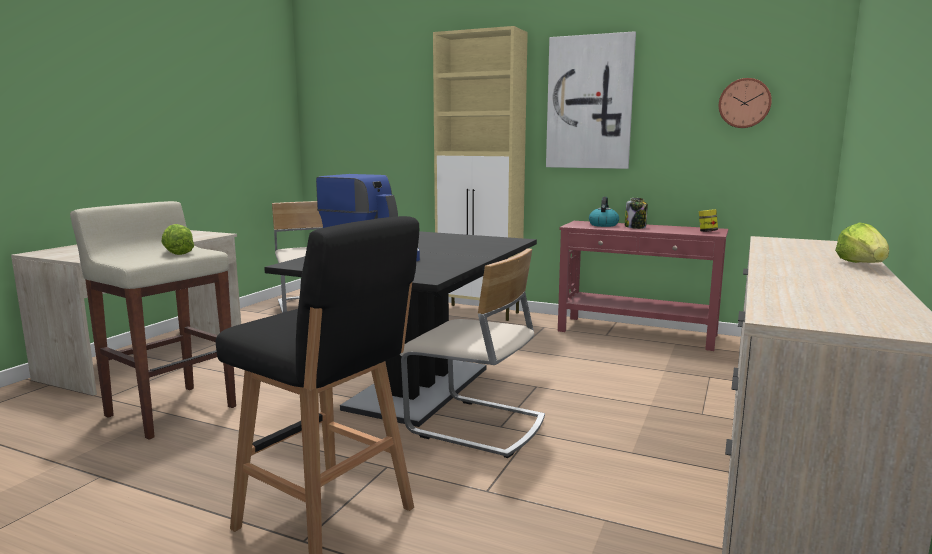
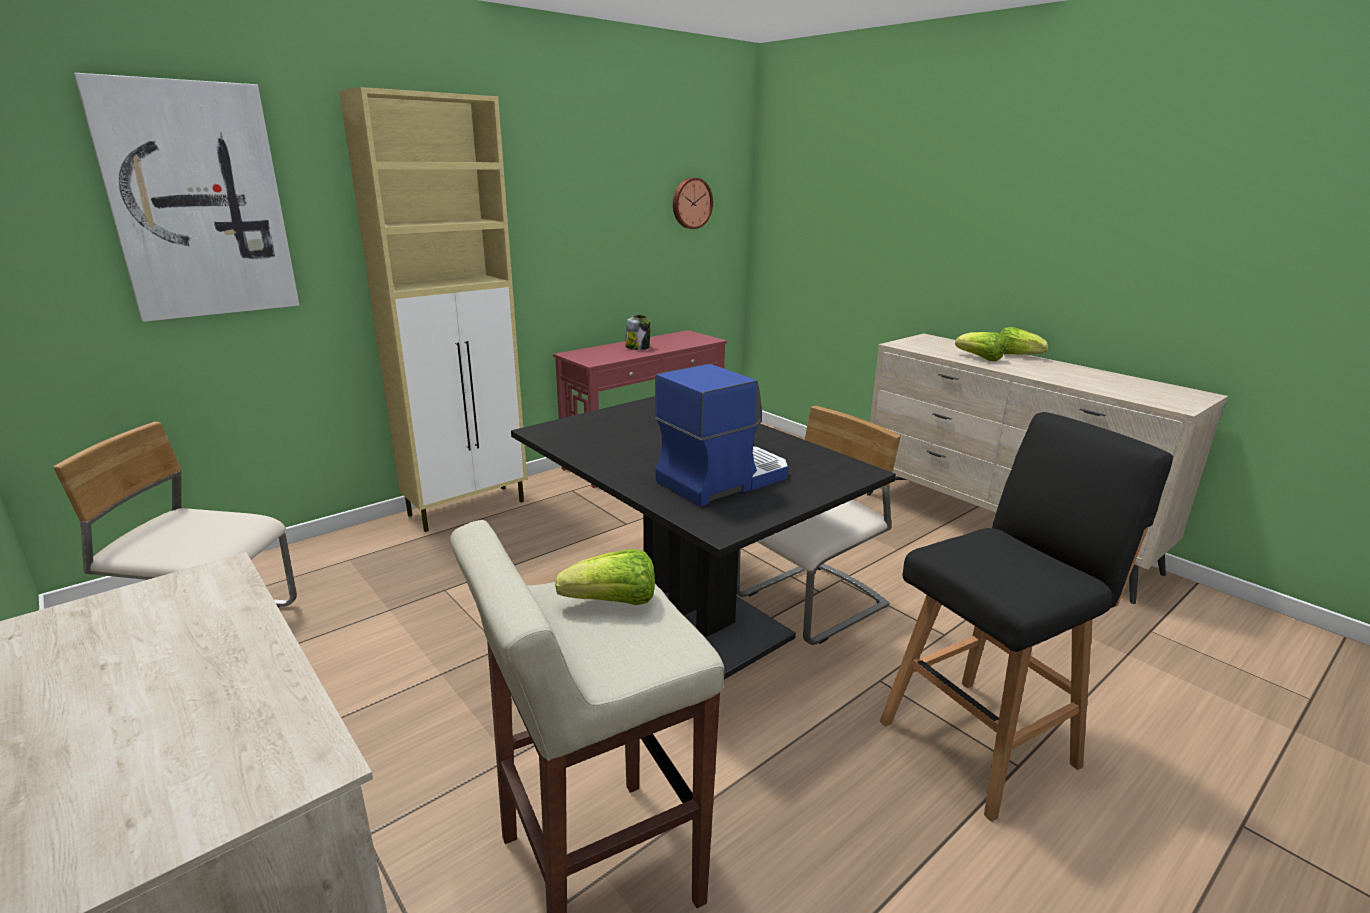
camera: 65 degrees left, 10 degrees up
picture [546,31,636,169] -> picture moved to [74,73,299,322]
kettle [589,197,619,227] -> none
jar [699,209,718,232] -> none
none -> lettuce [955,332,1005,361]

